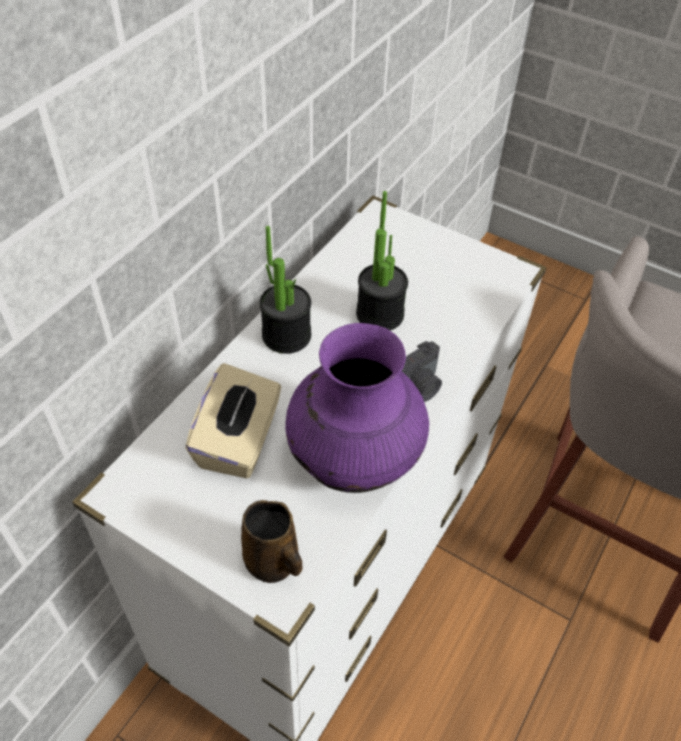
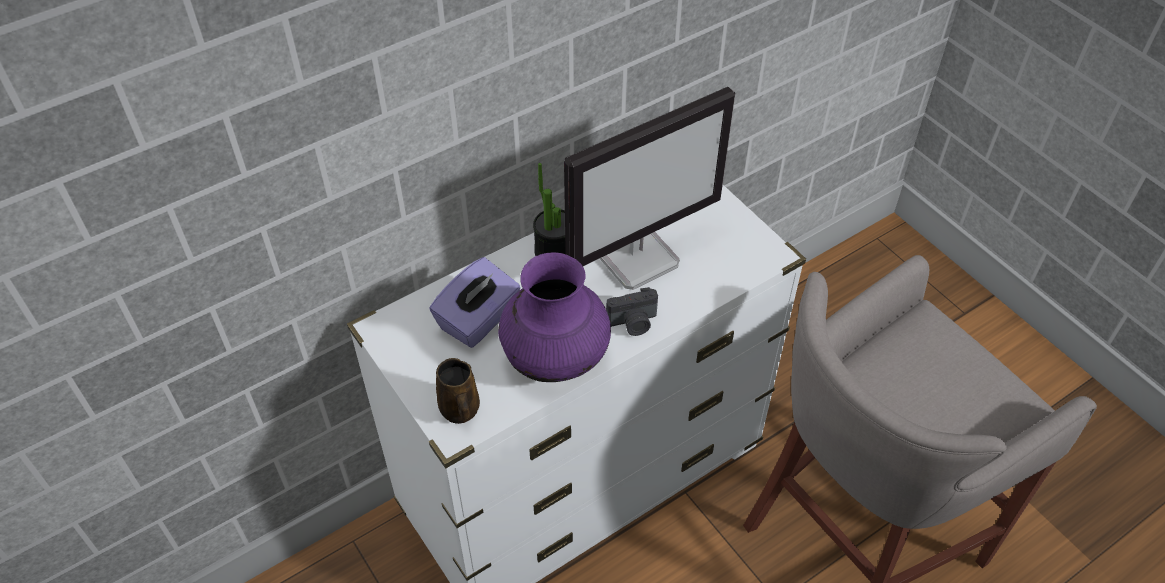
camera: 25 degrees right, 0 degrees up
beige tissue box [185,363,281,479] -> purple tissue box [429,257,520,348]
potted plant [356,191,408,330] -> monitor [564,87,735,290]

